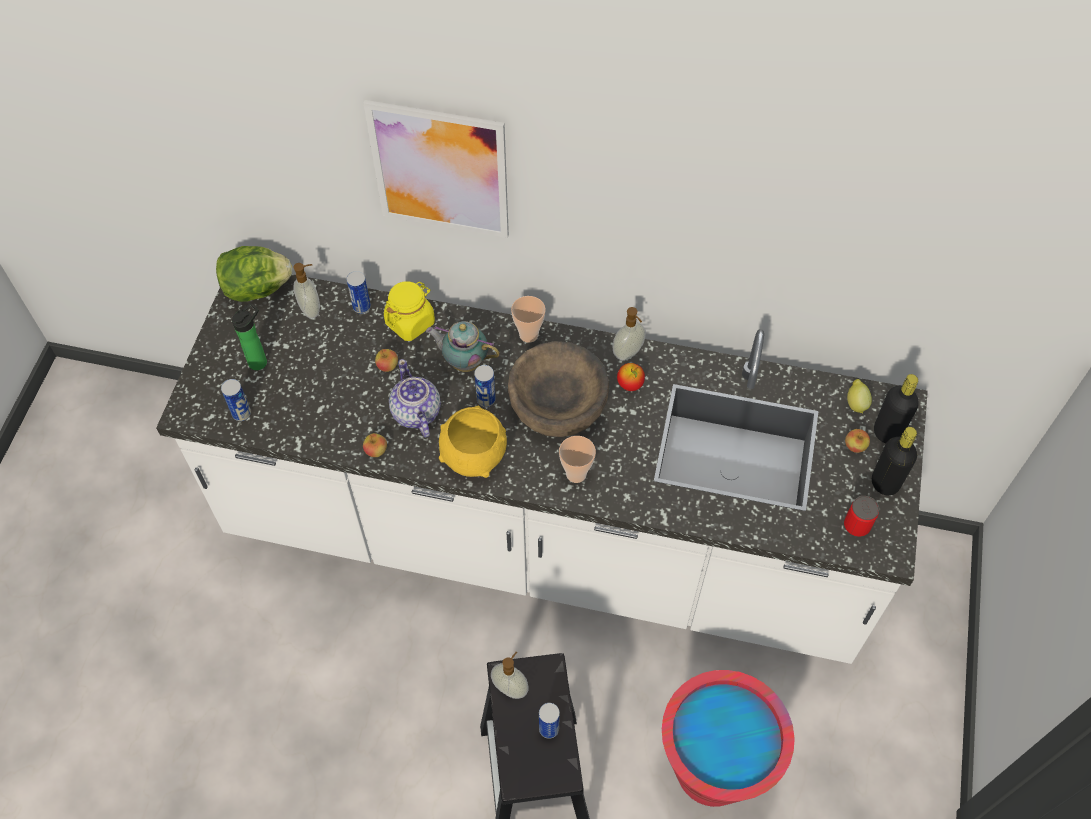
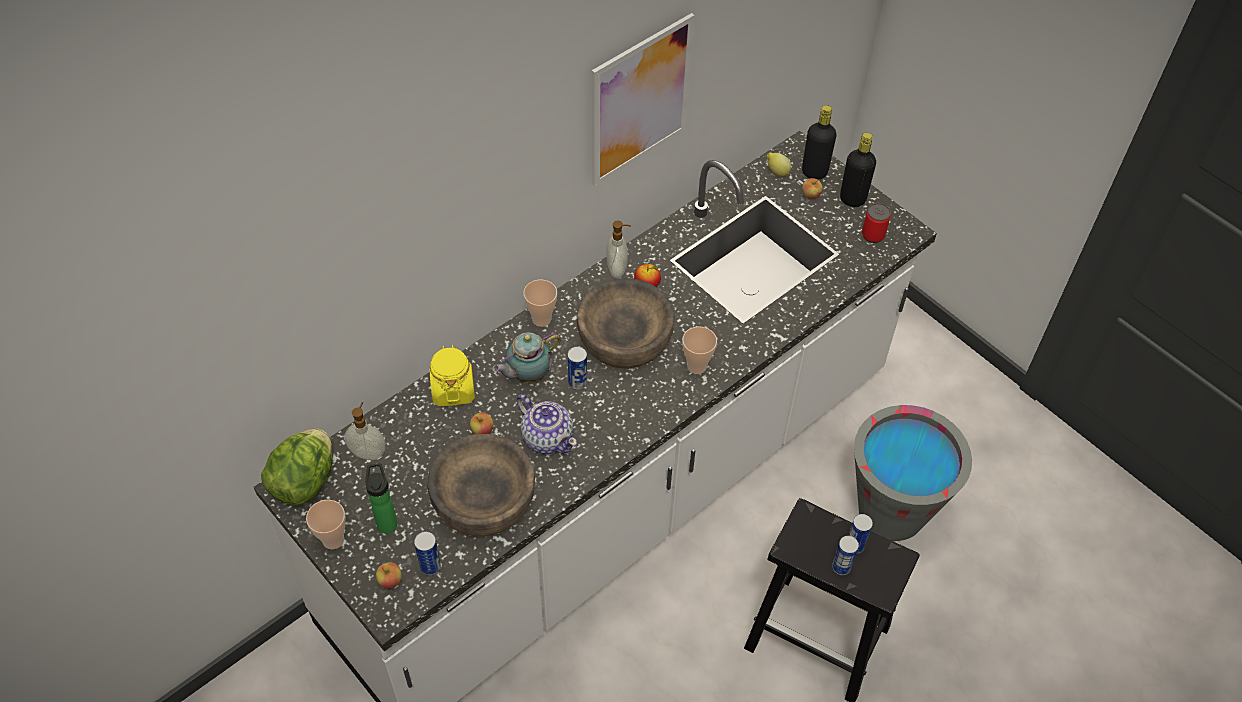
camera: 55 degrees left, 5 degrees down
can [346,271,371,314] -> can moved to [832,536,859,575]
picture [363,100,509,238] -> picture moved to [592,13,695,186]
apple [363,433,387,457] -> apple moved to [376,562,402,589]
teapot [389,359,441,437] -> teapot turned 150 degrees counterclockwise [516,394,577,455]
yellow bowl [439,405,507,478] -> none
soap dispenser [491,652,529,699] -> none
red bucket [662,670,795,807] -> grey bucket [854,405,972,541]
none -> cup [306,500,346,549]
none -> brown bowl [427,434,535,536]

